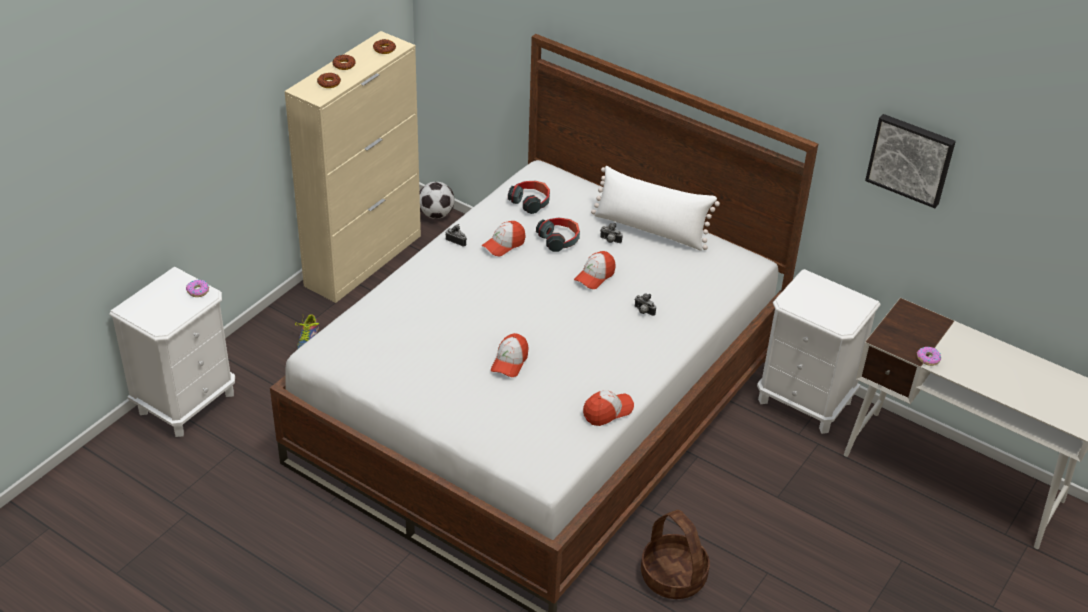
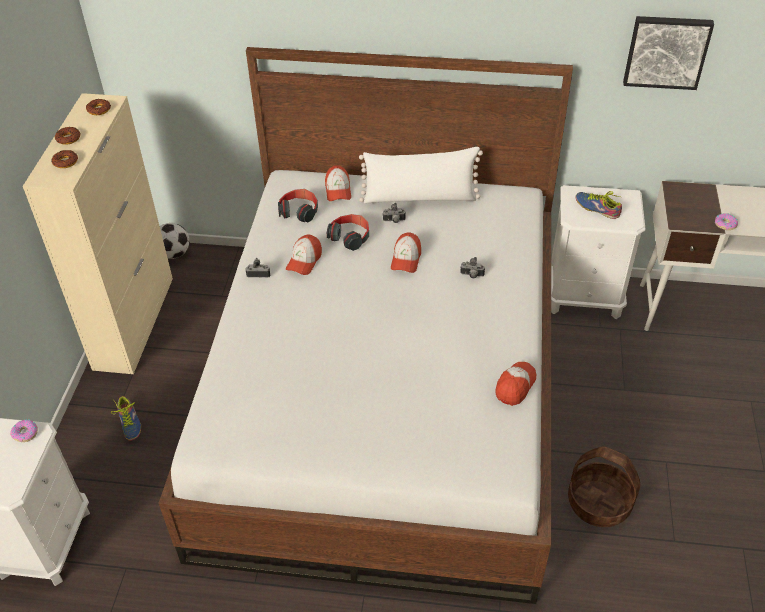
camera: 25 degrees left, 5 degrees up
cap [491,333,529,377] -> cap moved to [325,165,351,201]
none -> shoe [576,191,622,219]

